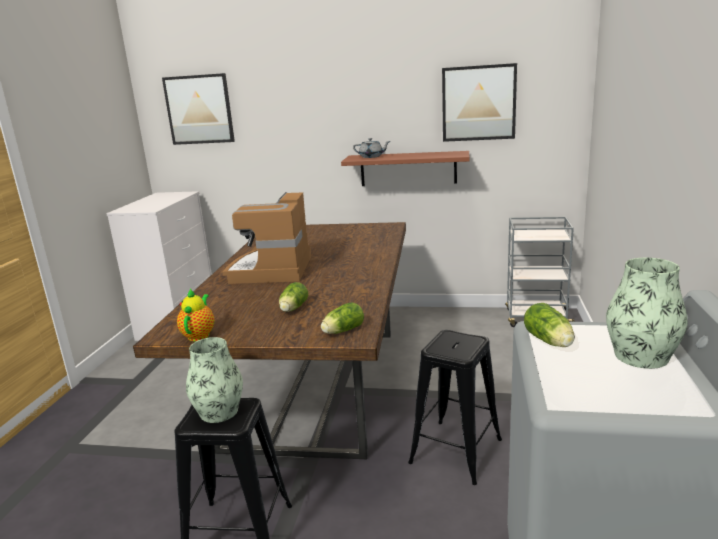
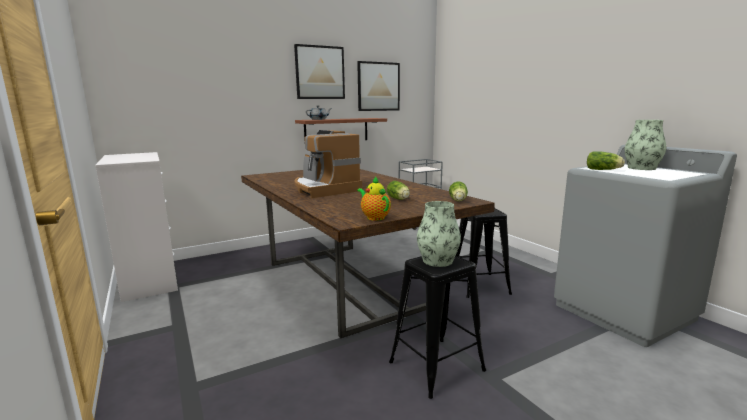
camera: 40 degrees left, 5 degrees down
picture [162,73,235,145] -> picture moved to [294,44,345,99]

